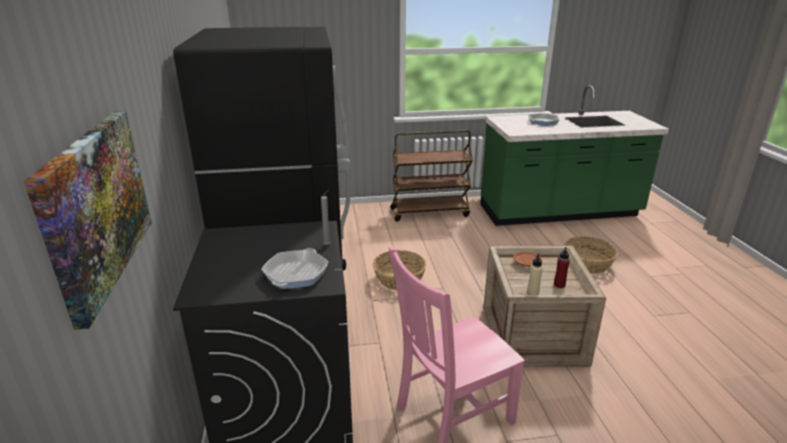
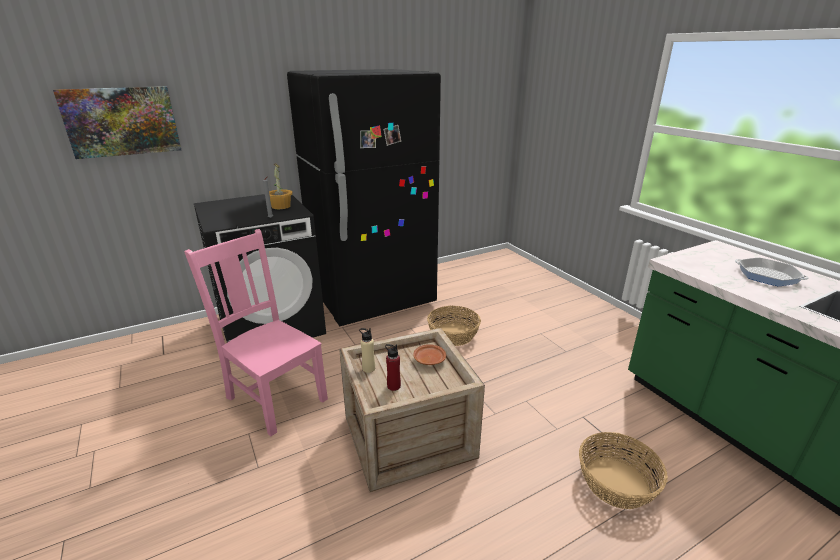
camera: 70 degrees right, 0 degrees up
frying pan [261,248,329,289] -> none
brown cart [390,130,473,222] -> none
none -> potted plant [269,163,293,209]

